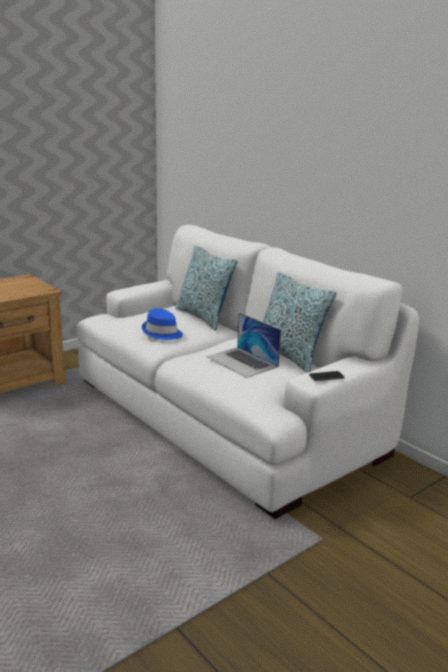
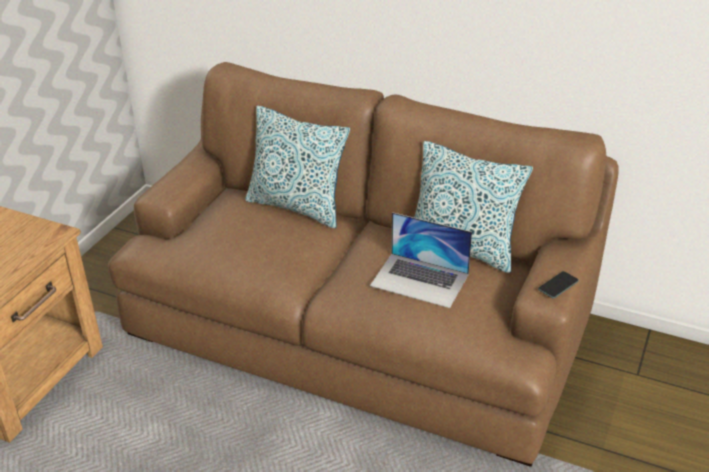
camera: 25 degrees left, 15 degrees up
white sofa [77,225,419,519] -> brown sofa [108,62,619,467]
blue hat [142,308,183,340] -> none

